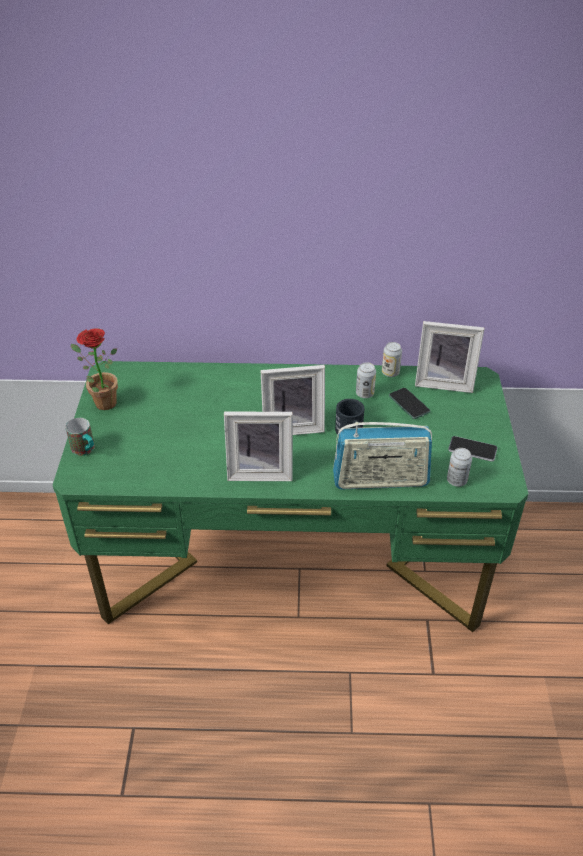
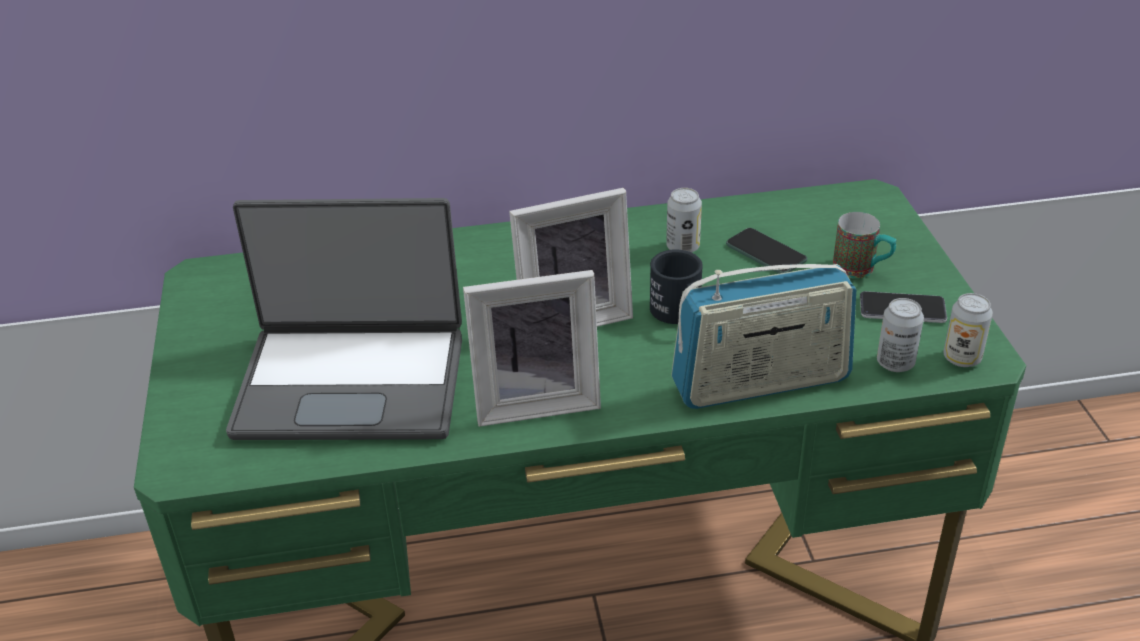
camera: 10 degrees left, 5 degrees down
mug [66,418,95,456] -> mug moved to [833,212,897,279]
potted plant [71,329,118,410] -> none
can [382,342,402,377] -> can moved to [944,293,993,367]
picture frame [415,321,484,393] -> none
none -> laptop [226,198,462,440]

